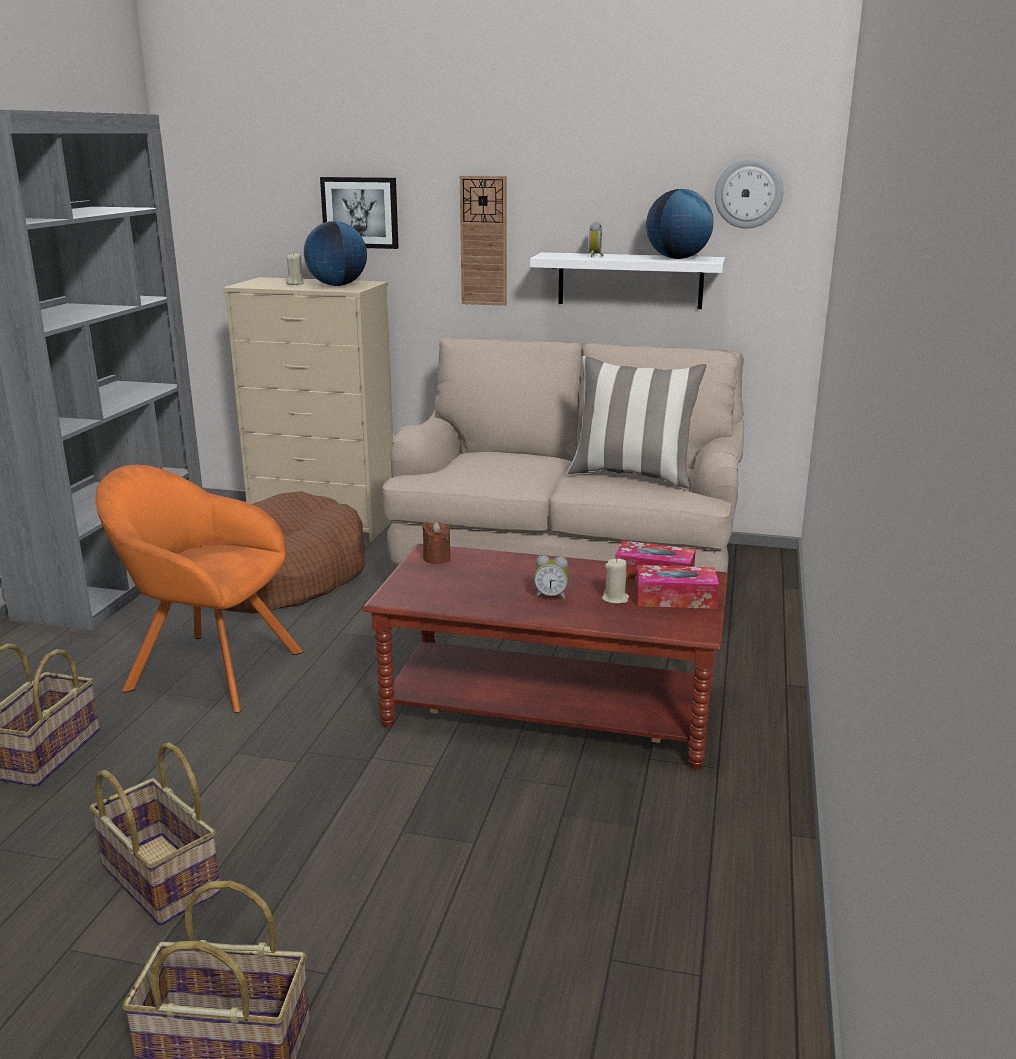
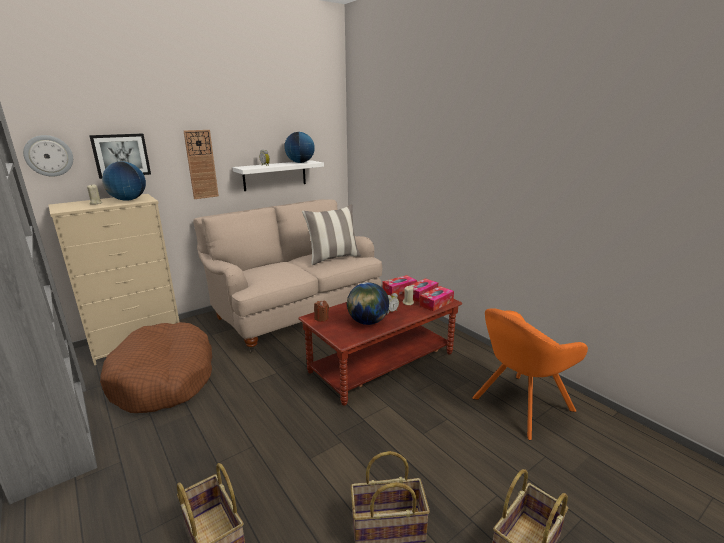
camera: 50 degrees left, 0 degrees up
orange armchair [95,465,303,713] -> orange armchair moved to [472,308,588,440]
wall clock [715,158,784,229] -> wall clock moved to [23,135,73,177]
none -> globe [347,282,389,325]
none -> tissue box [419,286,454,311]

